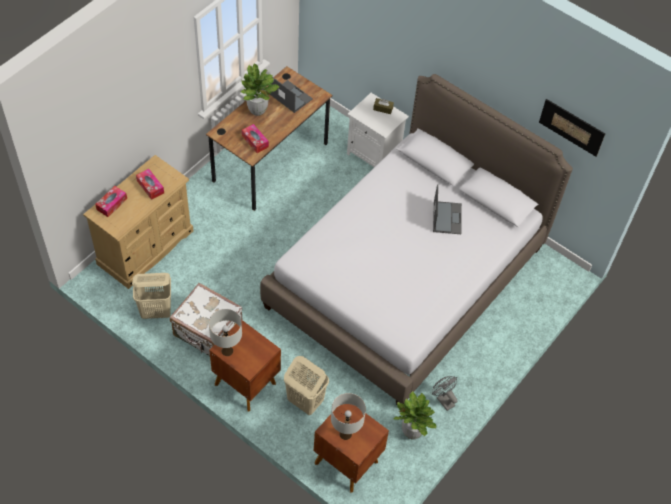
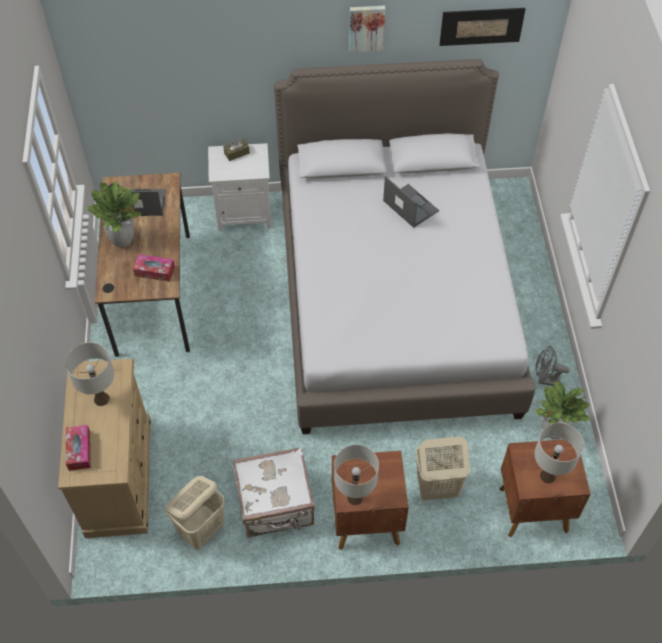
camera: 40 degrees left, 0 degrees up
tissue box [136,169,164,200] -> white table lamp [65,342,114,406]
none -> picture [349,6,385,52]

